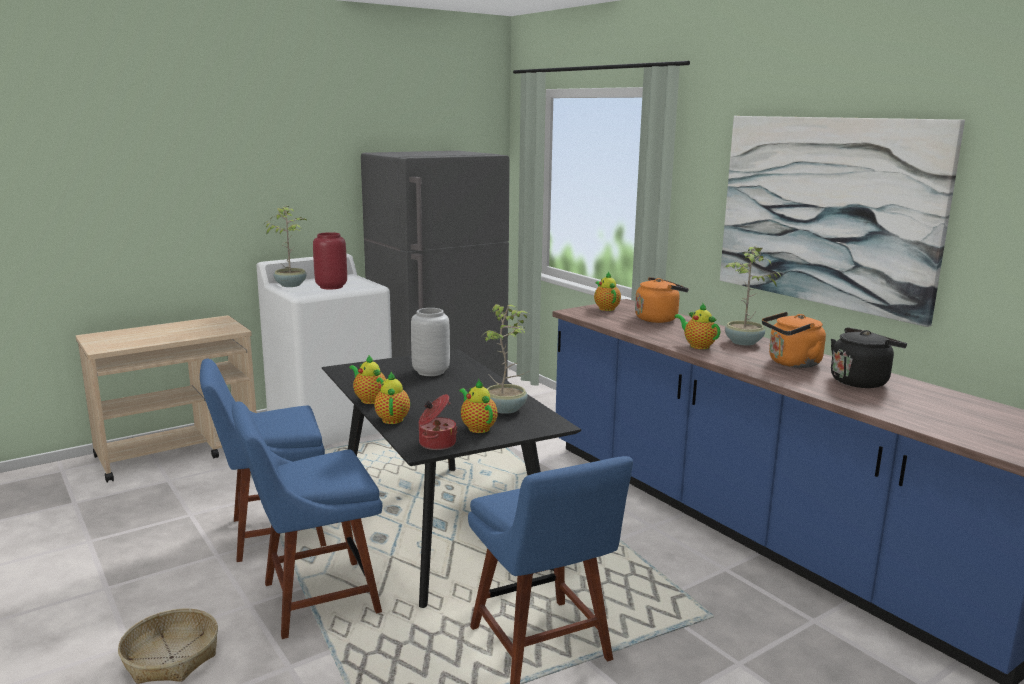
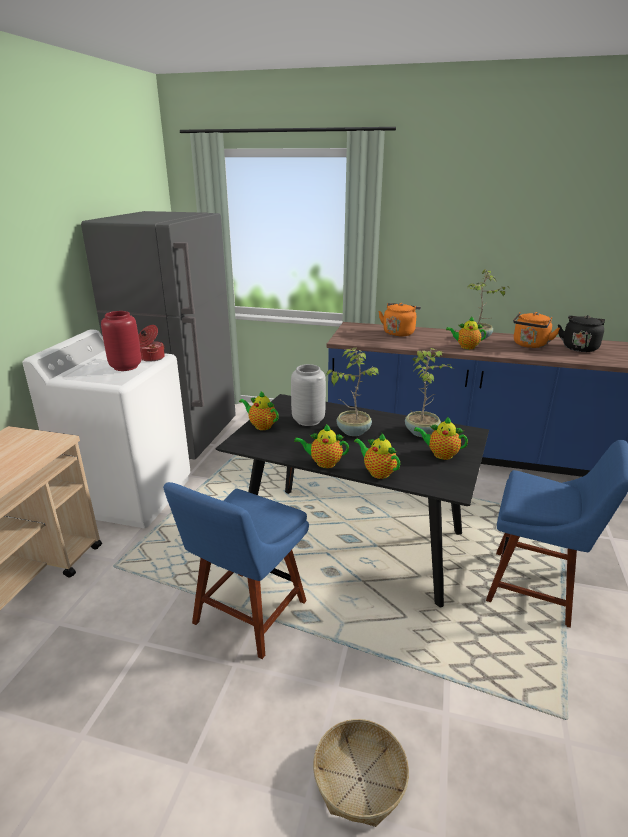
camera: 40 degrees left, 10 degrees up
blue chair [232,401,382,639] -> none
potted plant [263,206,308,287] -> potted plant moved to [326,348,379,436]
cooking pot [419,394,458,450] -> cooking pot moved to [139,325,165,362]
teapot [594,271,621,311] -> teapot moved to [239,391,279,430]
picture [720,116,965,327] -> none

